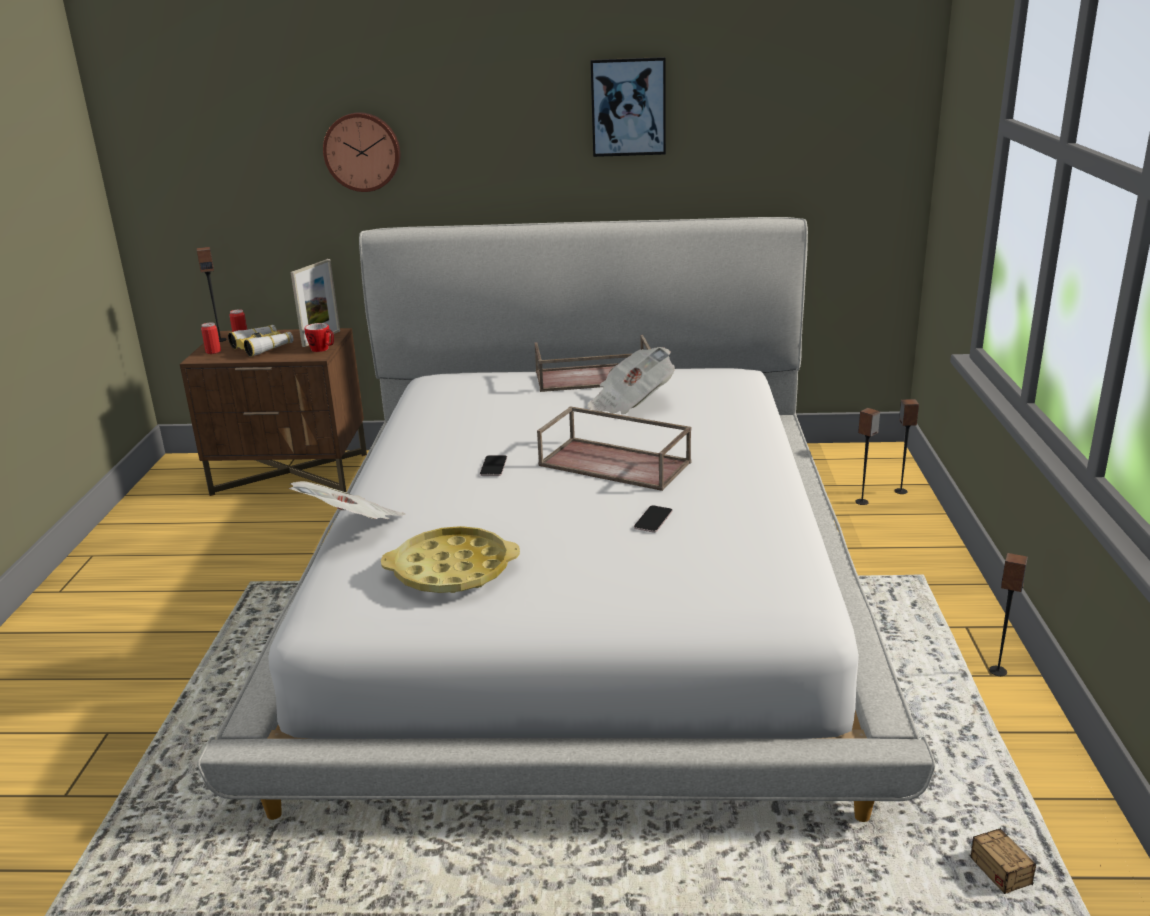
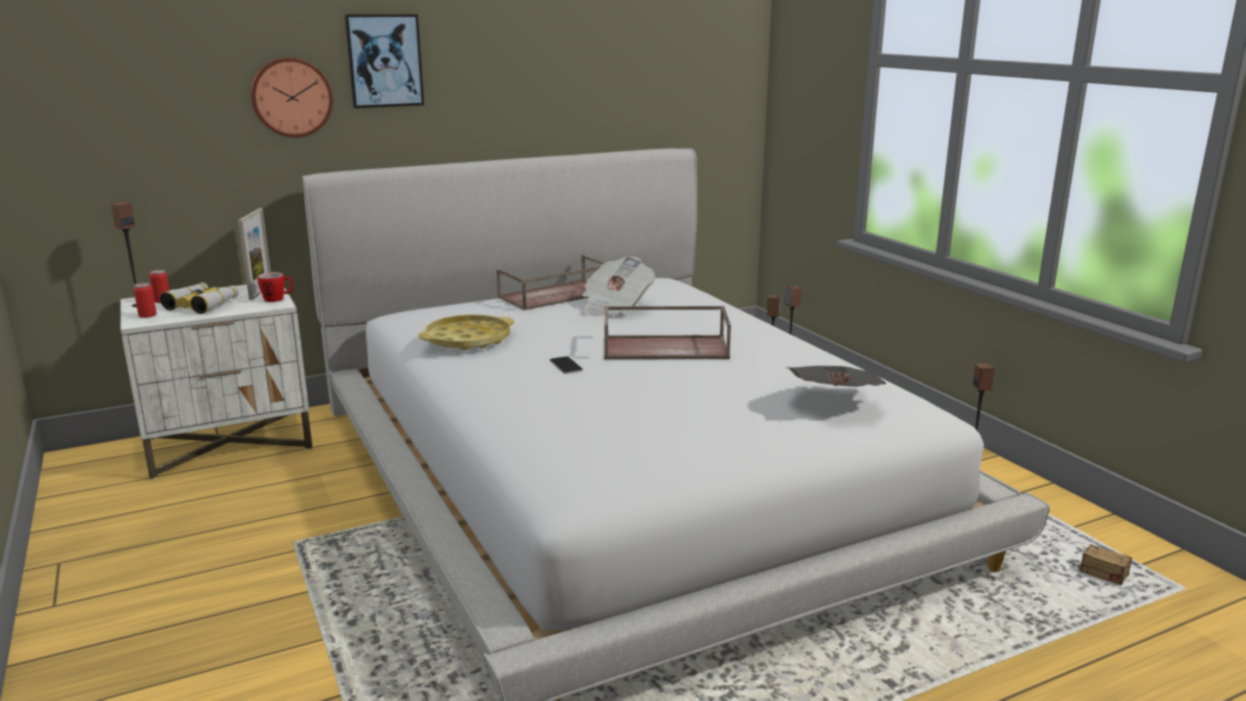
camera: 30 degrees left, 5 degrees down
brown nightstand [180,328,367,496] -> white nightstand [120,285,313,480]
newspaper [289,481,405,519] -> newspaper moved to [786,366,886,387]
yellow tray [381,526,520,593] -> yellow tray moved to [418,315,514,350]
picture [590,57,666,157] -> picture moved to [345,14,424,108]
phone [634,505,673,532] -> none

